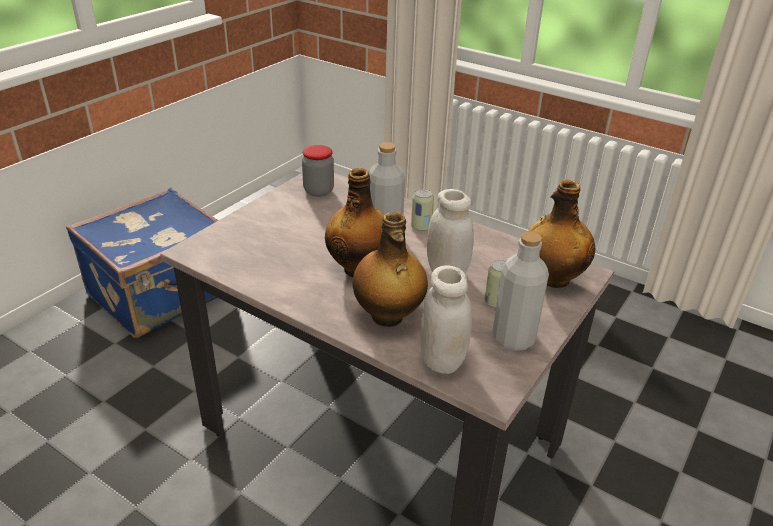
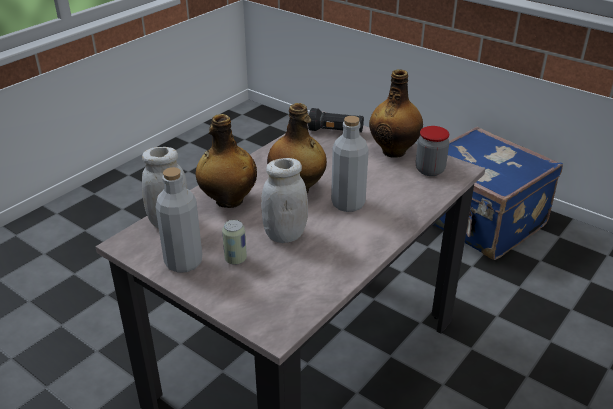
camera: 95 degrees right, 0 degrees up
can [411,189,434,231] -> none
bottle [528,180,595,288] -> bottle moved to [369,69,423,158]
none -> black flashlight [308,108,364,133]

